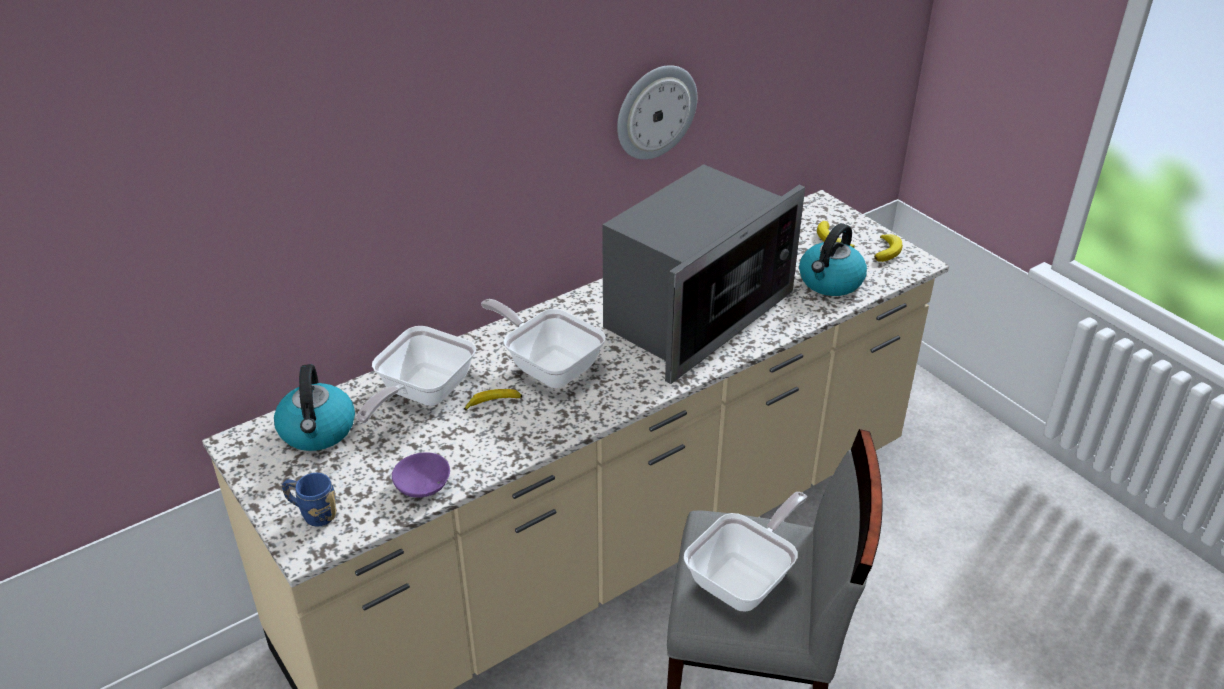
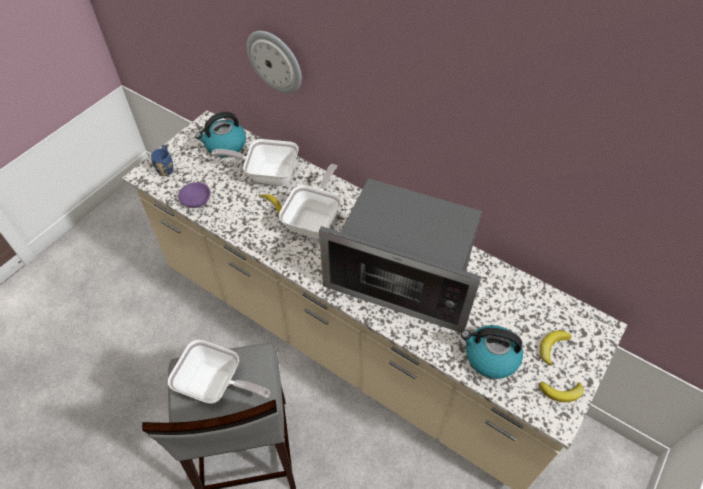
camera: 70 degrees right, 15 degrees up
wall clock [617,65,697,159] -> wall clock moved to [247,31,302,93]

